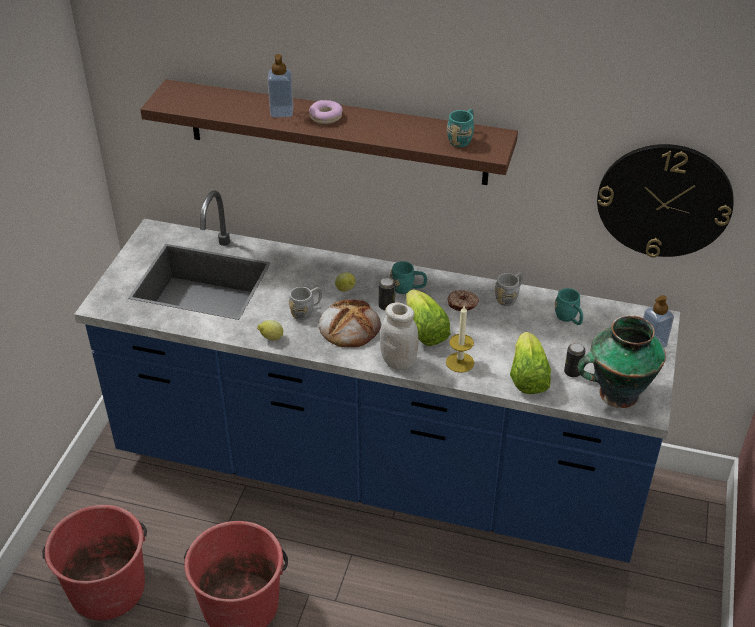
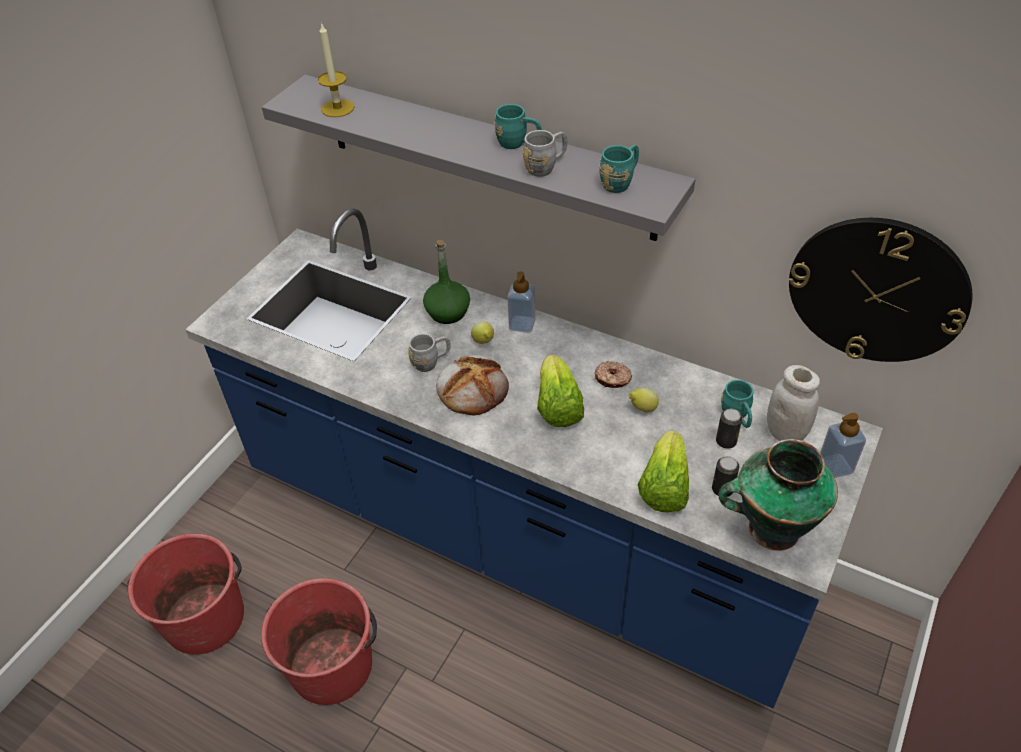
camera: 15 degrees right, 5 degrees up
brown shelf [140,79,518,185] -> grey shelf [262,75,695,241]
lemon [257,320,283,341] -> lemon moved to [629,388,659,412]
soap dispenser [268,54,293,117] -> soap dispenser moved to [507,271,536,333]
donut [309,100,343,124] -> none
can [379,278,395,311] -> can moved to [716,409,743,449]
white jar [380,302,418,370] -> white jar moved to [767,365,820,441]
turquoise mug [390,261,427,294] -> turquoise mug moved to [494,104,542,149]
candle [446,306,474,373] -> candle moved to [318,22,354,117]
grey mug [495,272,523,306] -> grey mug moved to [523,130,567,177]
none -> green bottle [423,240,470,324]

